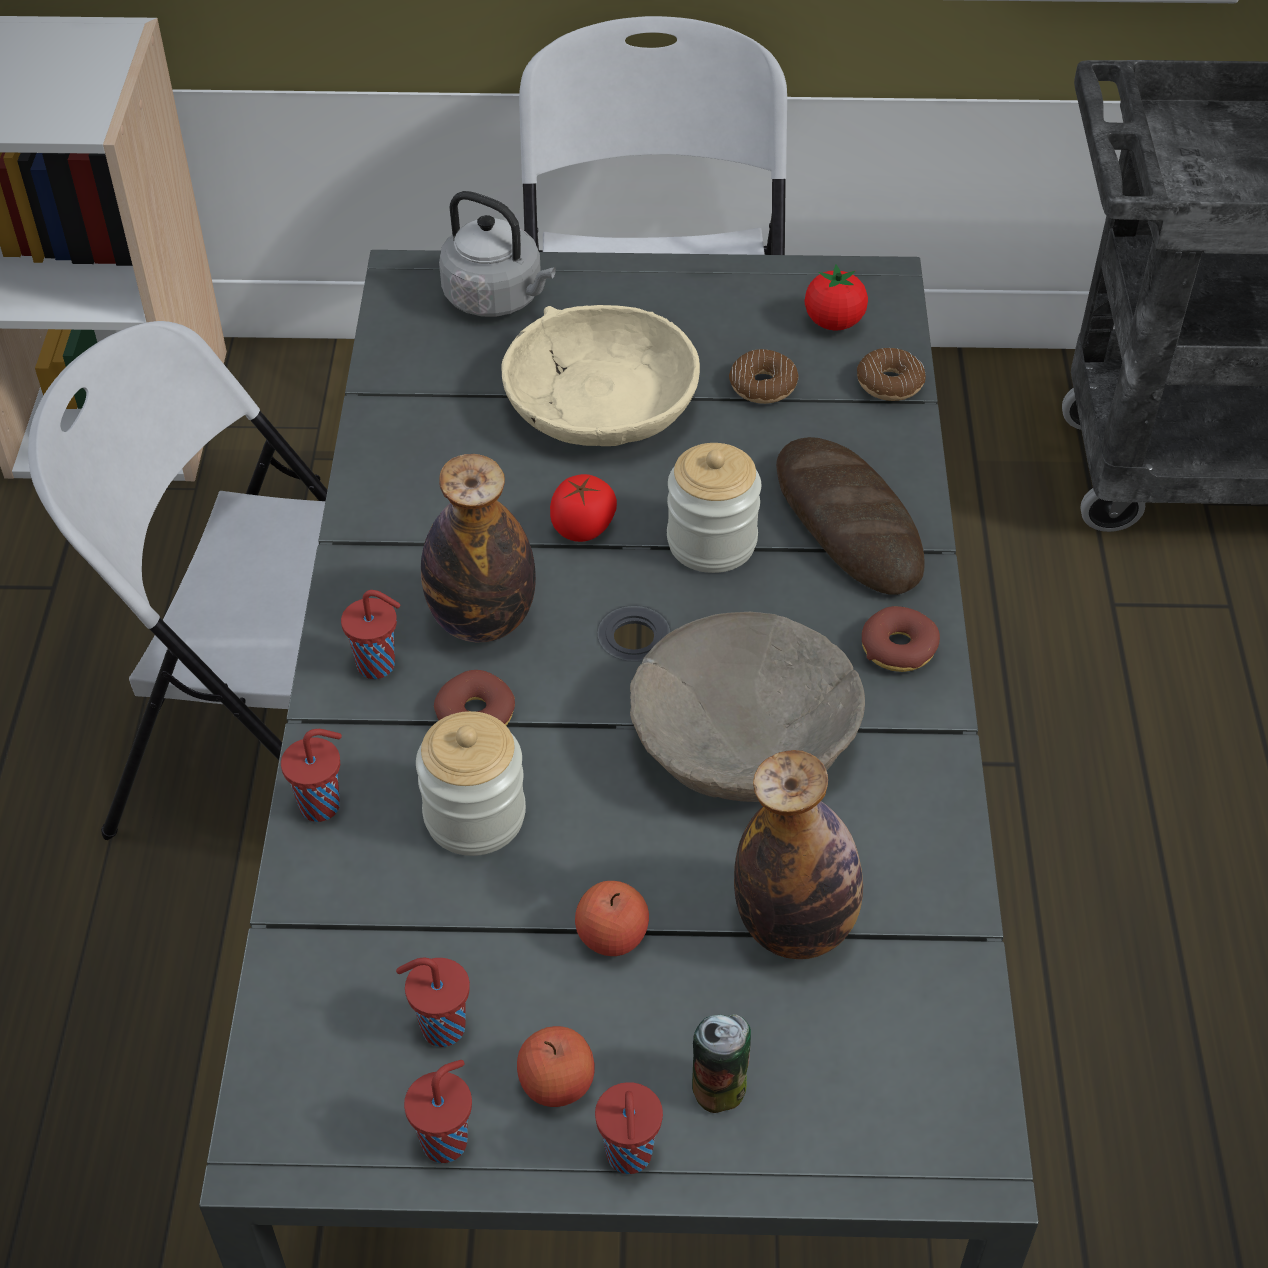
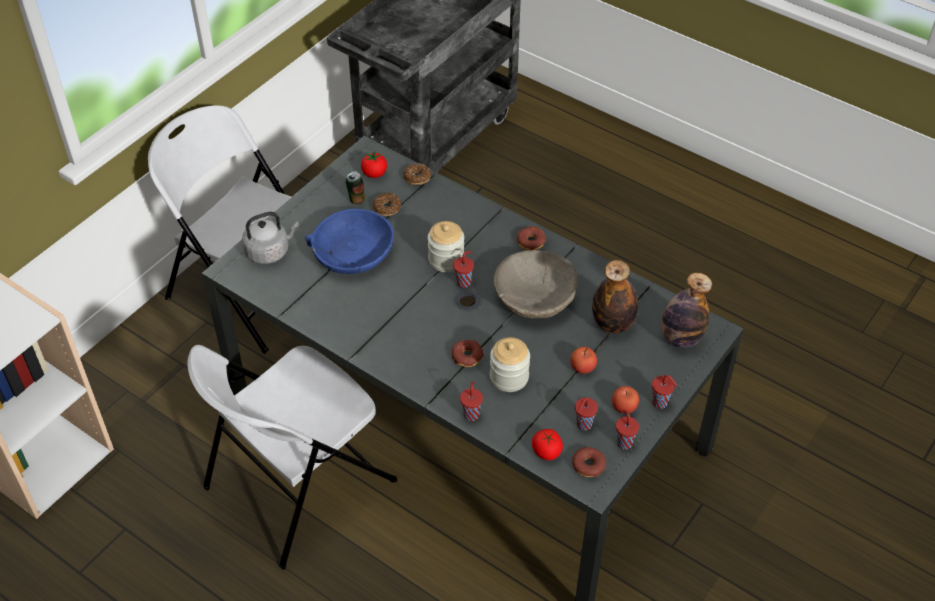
camera: 55 degrees left, 0 degrees up
red cup [341,590,400,679] -> red cup moved to [453,251,474,288]
bottle [421,454,536,642] -> bottle moved to [662,273,712,348]
beige bowl [501,305,700,446] -> blue bowl [305,209,394,274]
tomato [550,474,617,542] -> tomato moved to [532,429,563,460]
can [692,1014,751,1113] -> can moved to [345,171,365,204]
bread [776,437,925,595] -> none
none -> donut [572,447,606,477]

